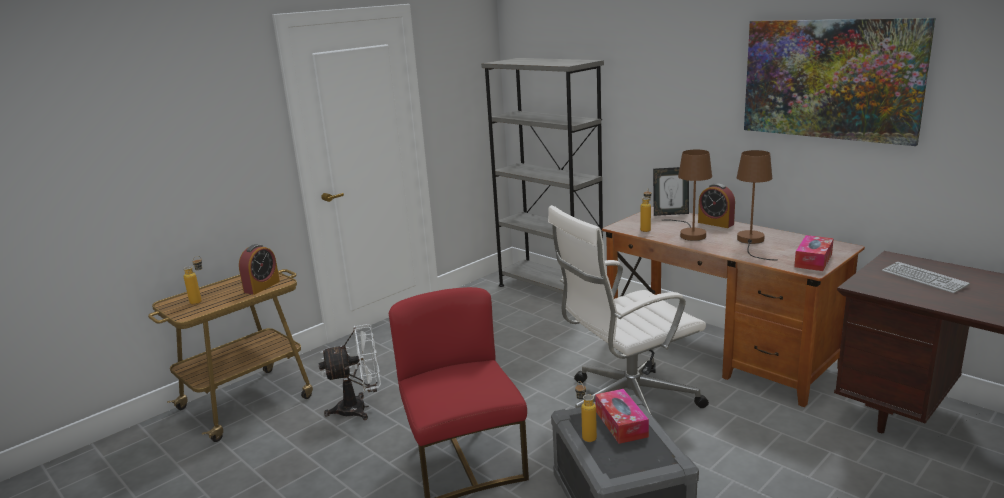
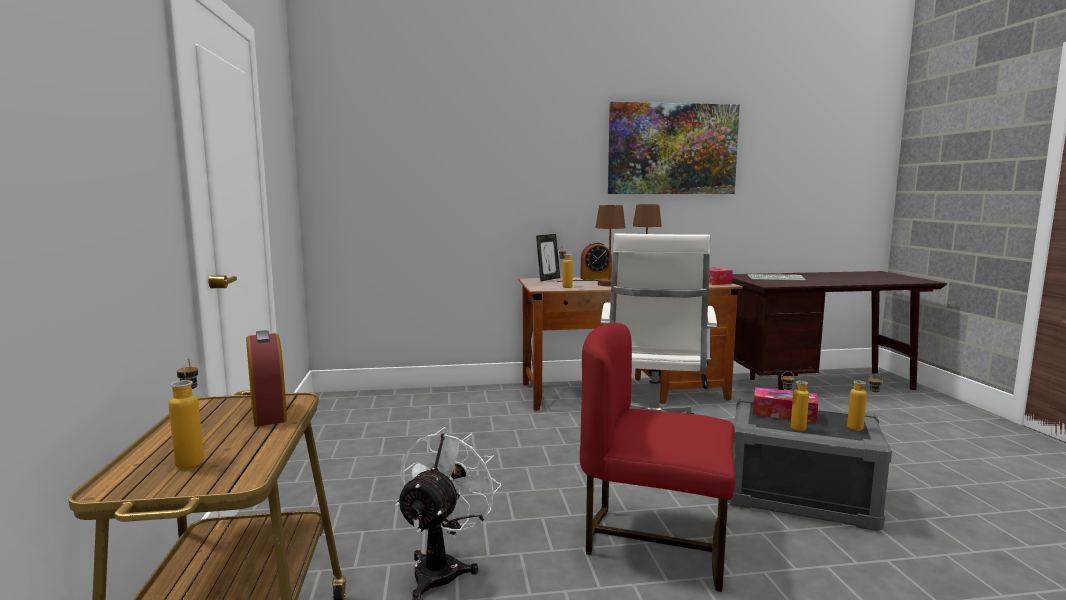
camera: 55 degrees left, 10 degrees down
grey bookcase [481,58,604,294] -> none
none -> bottle [847,374,883,431]

